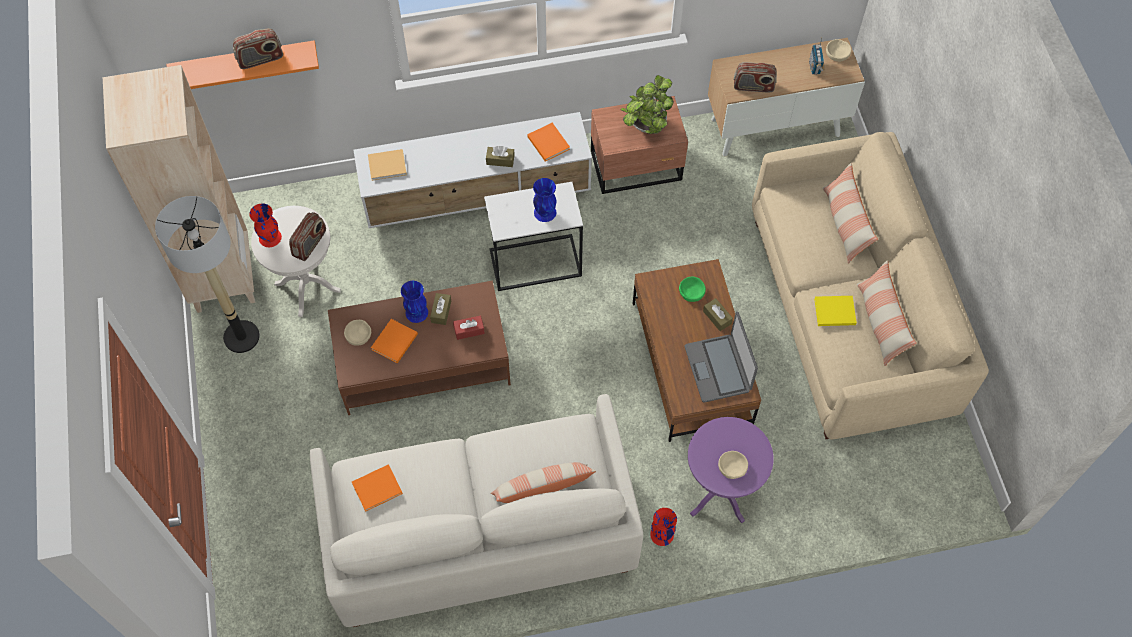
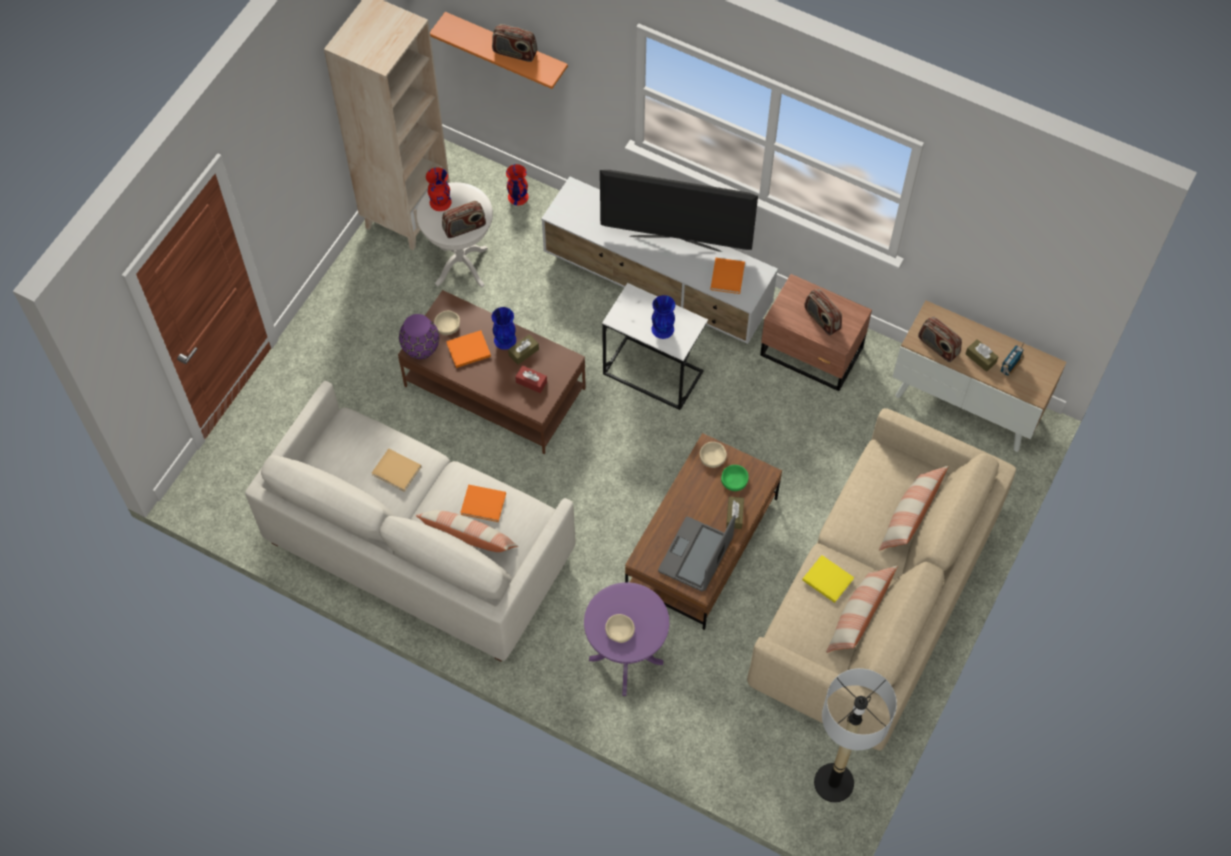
camera: 40 degrees right, 0 degrees up
floor lamp [155,196,260,353] -> floor lamp moved to [814,668,897,803]
orange book [352,464,403,512] -> orange book moved to [460,484,506,522]
beige book [368,149,407,181] -> beige book moved to [372,448,421,492]
brown tissue box [486,146,515,167] -> brown tissue box moved to [965,339,998,372]
potted plant [620,75,673,134] -> radio [804,289,842,336]
red vase [650,508,677,546] -> red vase moved to [506,164,528,205]
beige bowl [826,39,851,62] -> beige bowl moved to [700,442,727,468]
none -> purple vase [399,314,439,359]
none -> television [600,170,758,252]

